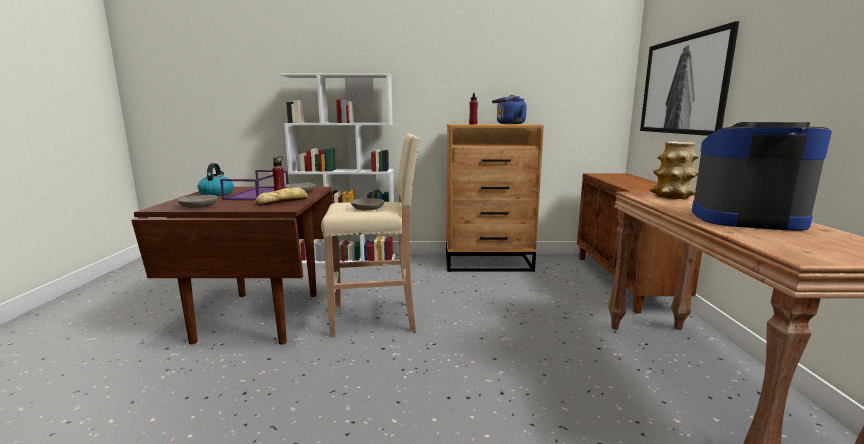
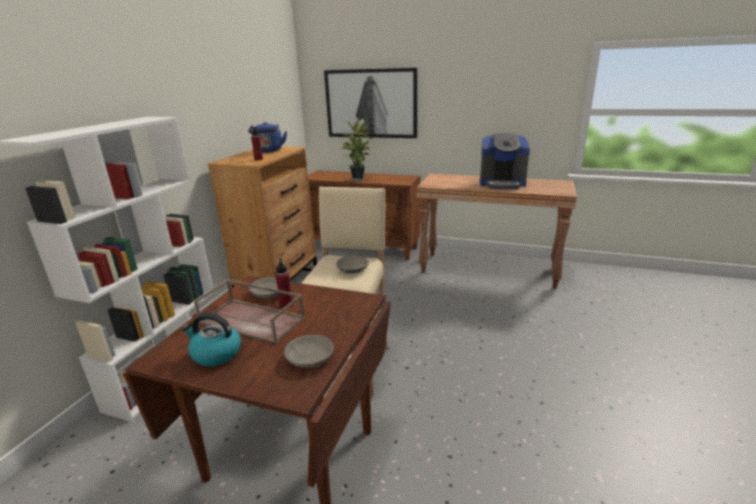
camera: 70 degrees left, 10 degrees up
purple tray [220,170,289,201] -> brown tray [194,279,305,344]
bread [256,187,308,206] -> none
vase [650,142,699,199] -> none
coffee machine [692,122,832,231] -> coffee machine turned 120 degrees counterclockwise [480,133,530,189]
none -> potted plant [340,119,372,181]

